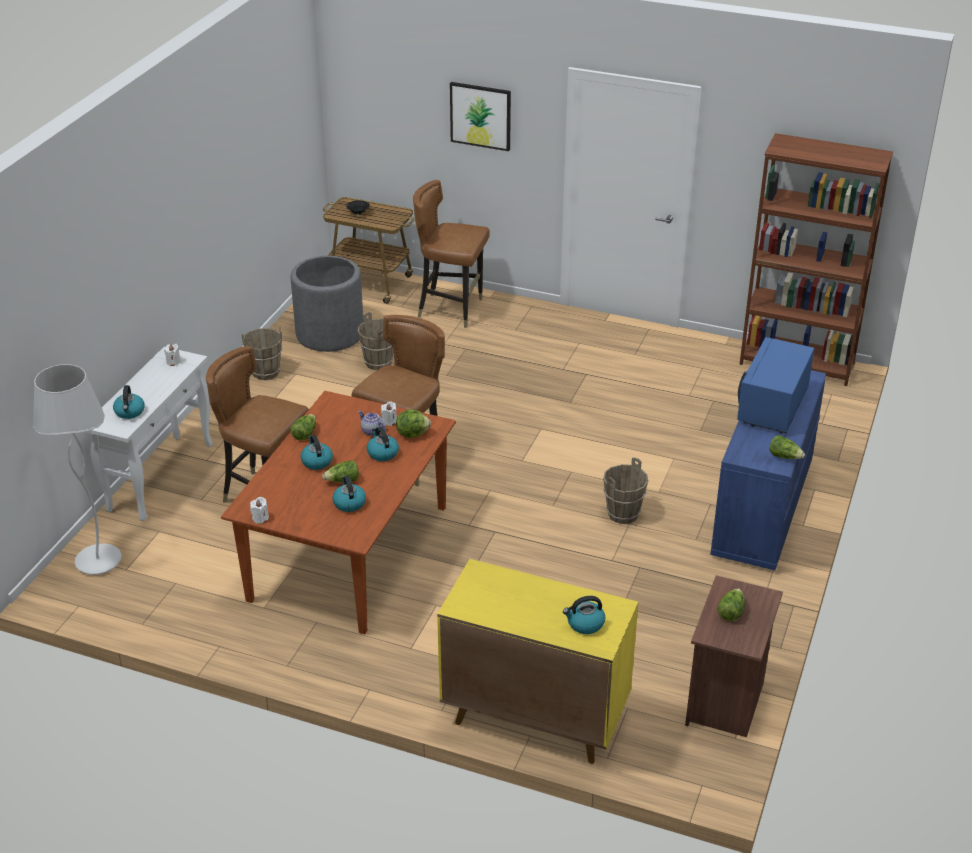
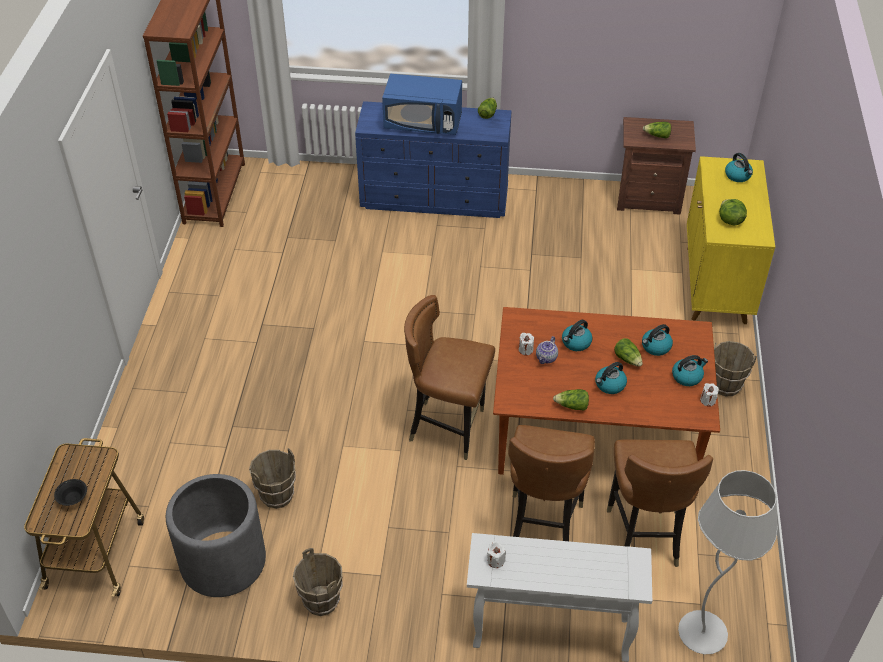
camera: 105 degrees left, 10 degrees up
kettle [113,385,145,419] -> kettle moved to [672,355,708,386]
lettuce [396,409,431,438] -> lettuce moved to [719,199,747,225]
brown chair [413,180,490,328] -> brown chair moved to [607,439,713,567]
picture [450,82,511,151] -> none
brown bucket [603,458,648,524] -> brown bucket moved to [714,341,757,396]

